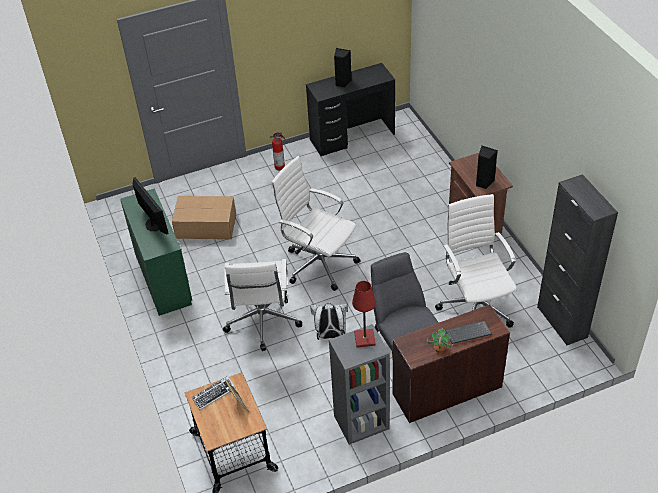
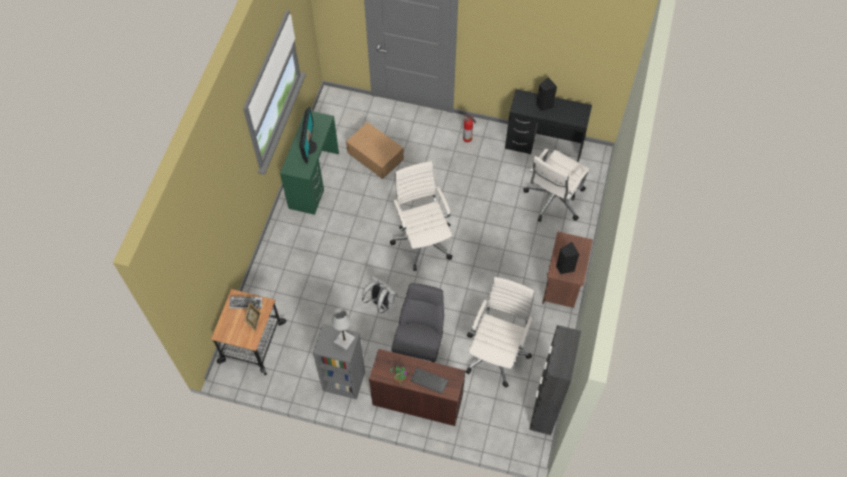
camera: 35 degrees right, 15 degrees up
white office chair [223,259,302,351] -> white office chair moved to [523,149,590,222]
red table lamp [352,281,376,347] -> white table lamp [332,308,355,350]

